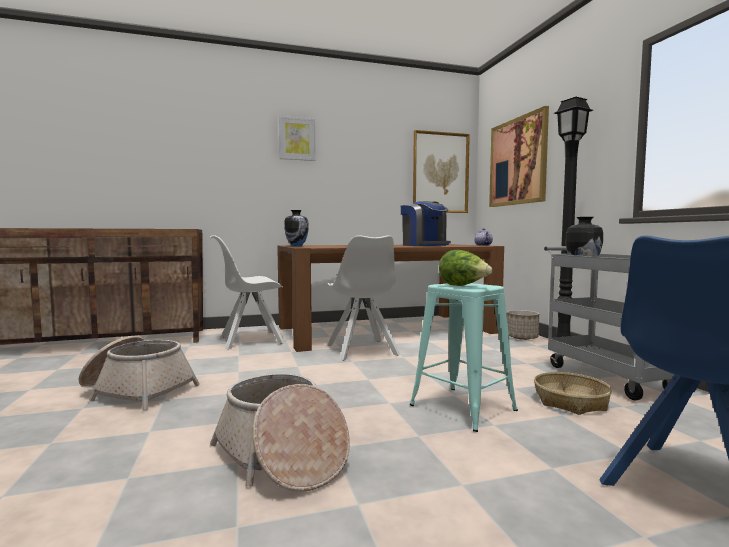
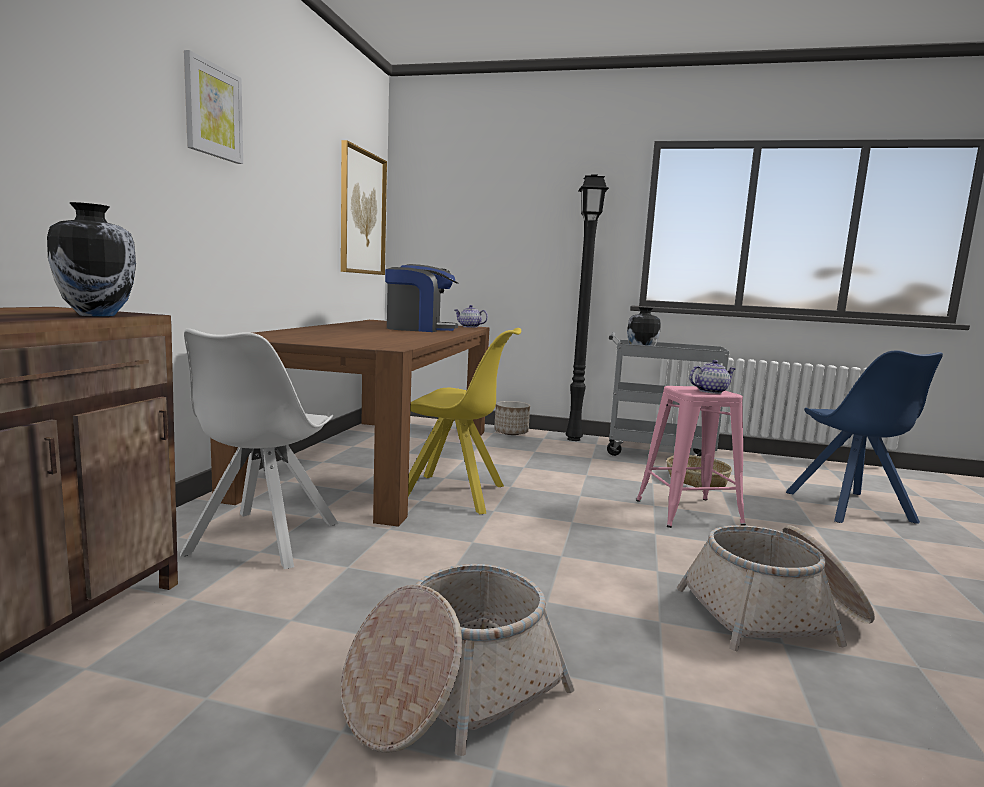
camera: 60 degrees left, 5 degrees up
vase [284,210,309,246] -> vase moved to [47,202,136,317]
white chair [327,236,401,361] -> yellow chair [408,328,521,514]
turquoise stool [410,283,518,432] -> pink stool [636,386,746,528]
lettuce [439,250,492,286] -> teapot [689,360,736,394]
picture [489,106,549,207] -> none

